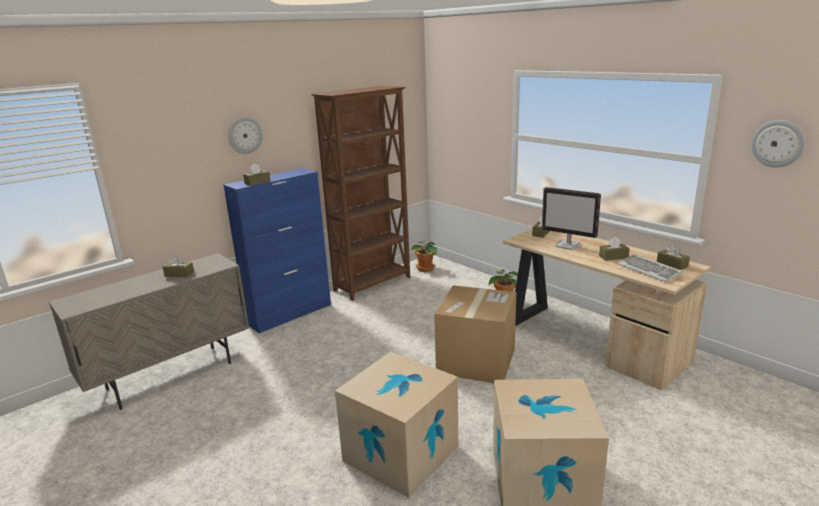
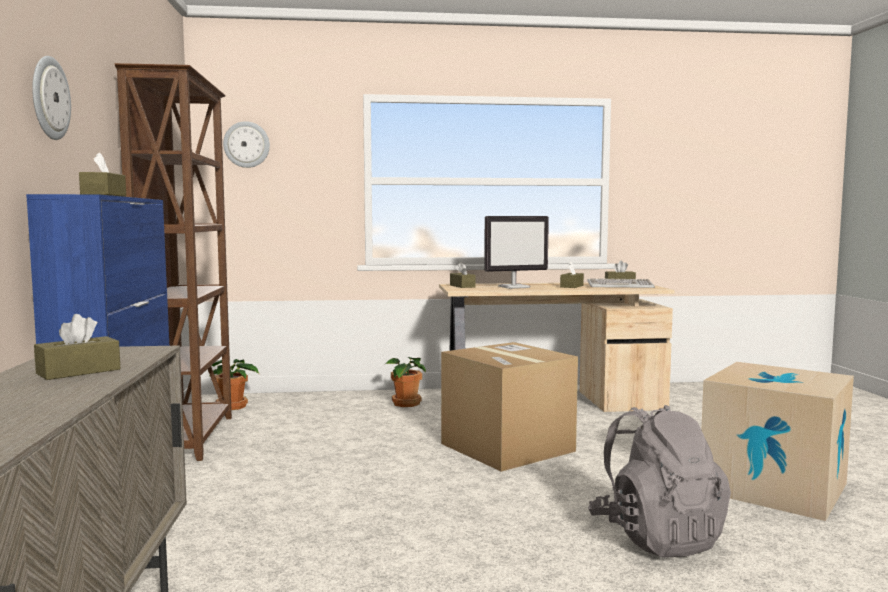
camera: 55 degrees left, 15 degrees down
cardboard box [335,352,458,498] -> grey backpack [588,405,731,558]
wall clock [751,120,805,167] -> wall clock moved to [223,121,270,168]

